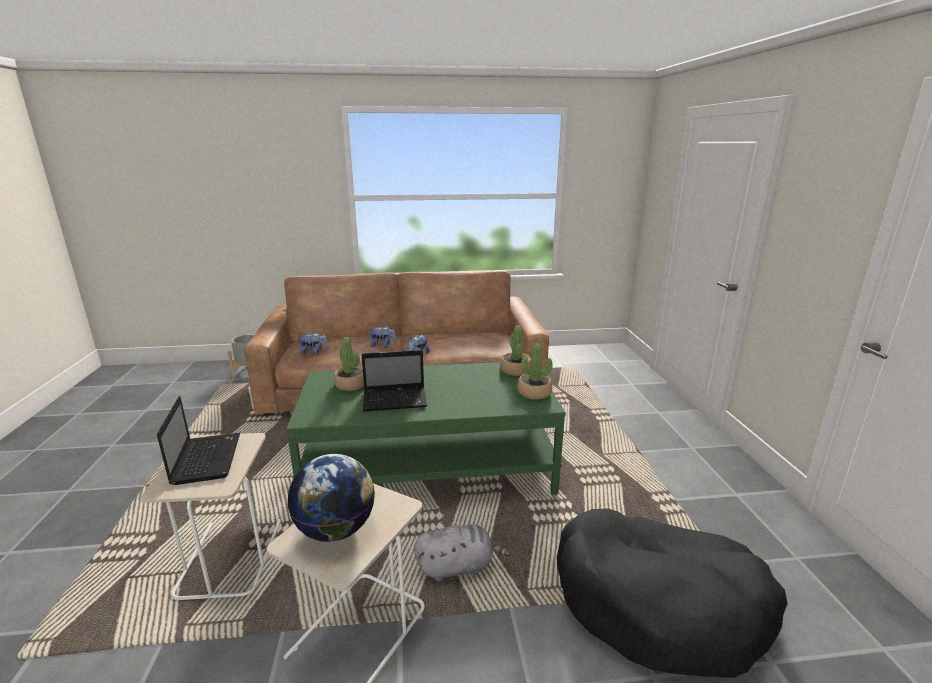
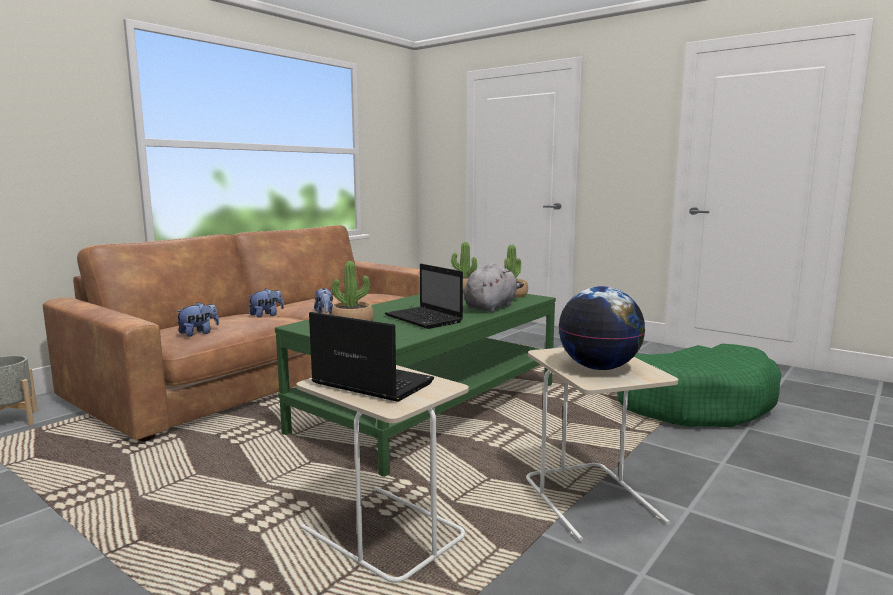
camera: 45 degrees left, 10 degrees down
laptop [362,350,427,411] -> laptop turned 105 degrees clockwise [385,264,463,329]
grey plush toy [414,524,511,581] -> grey plush toy moved to [464,263,524,313]
black dog bed [557,509,788,678] -> green dog bed [617,344,781,427]

